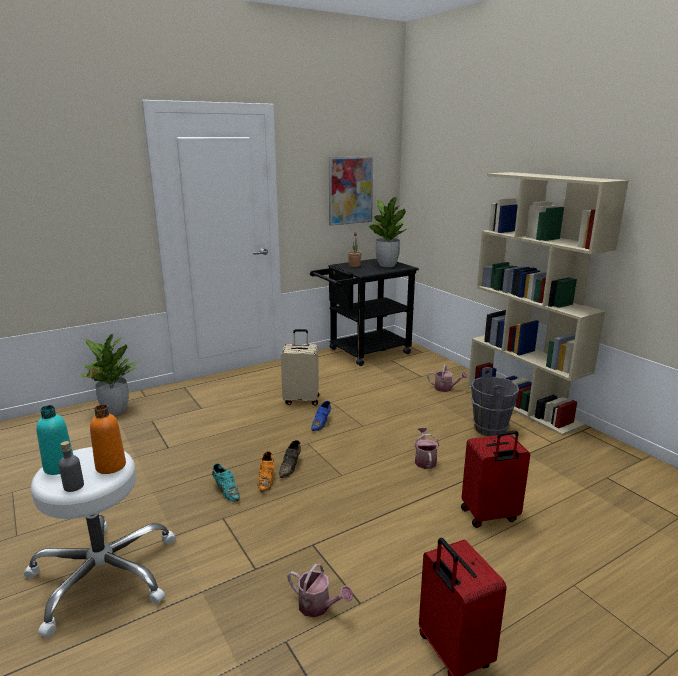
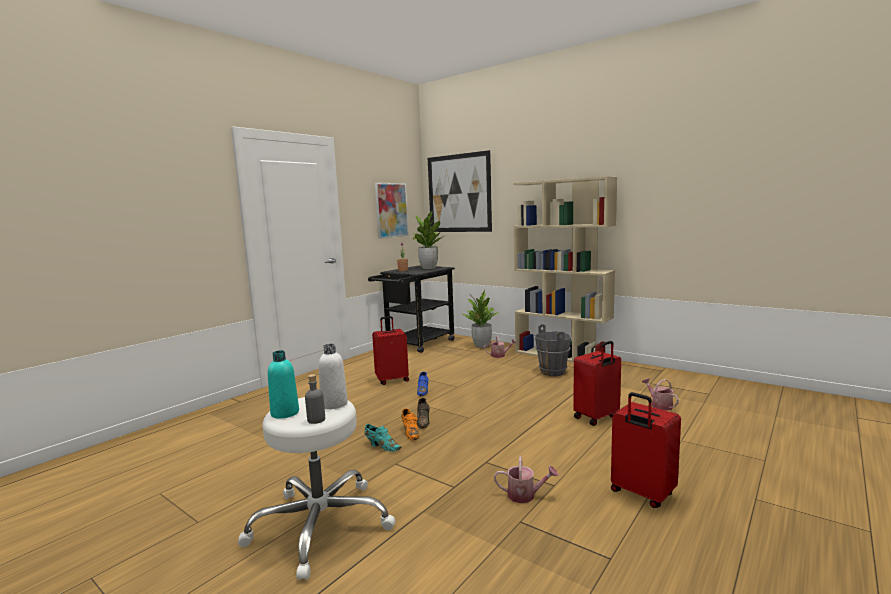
camera: 20 degrees left, 10 degrees down
potted plant [79,333,138,415] -> potted plant moved to [463,290,500,348]
orange bottle [90,405,126,474] -> white bottle [319,344,348,409]
beige suitcase [281,329,319,406] -> red suitcase [372,316,409,385]
watering can [414,428,439,469] -> watering can moved to [642,378,679,411]
none -> picture [428,150,492,232]

